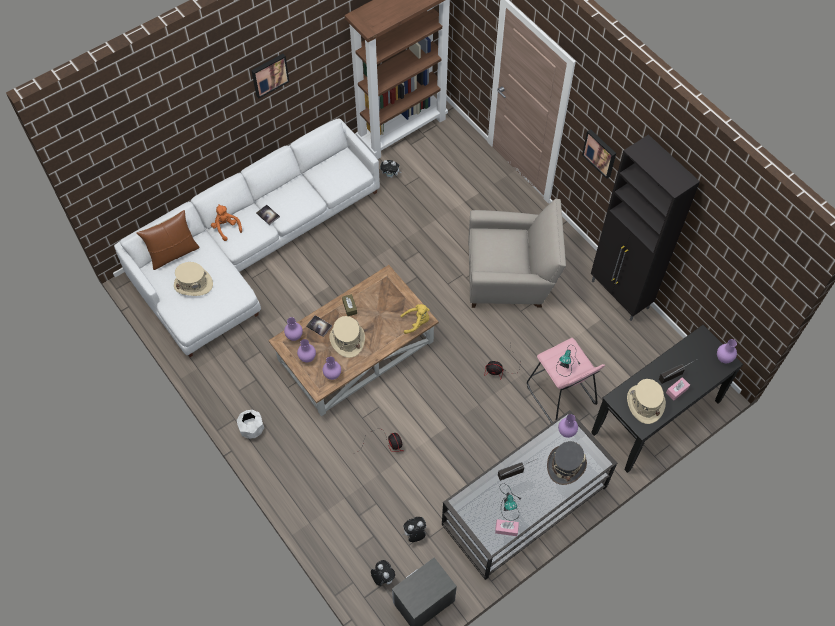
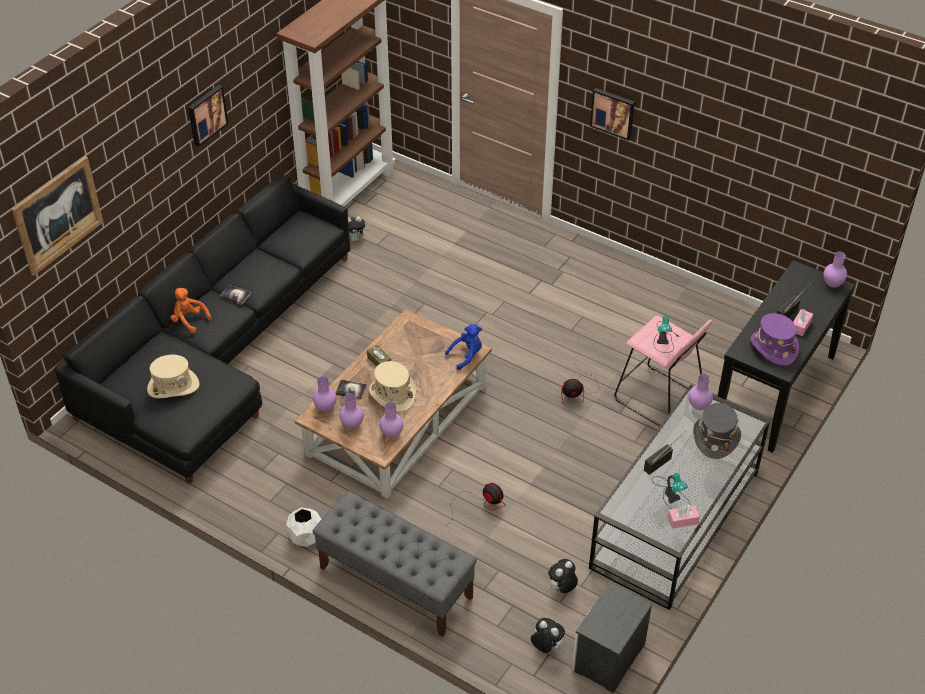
camera: 20 degrees left, 15 degrees down
white sofa [114,118,380,357] -> black sofa [54,175,351,484]
brown pillow [136,210,200,270] -> none
yellow plush toy [400,304,430,334] -> blue plush toy [445,324,482,370]
beige armchair [468,199,566,308] -> none
black cabinet [591,134,700,321] -> none
beige hat [627,379,666,424] -> purple hat [750,313,799,366]
none -> picture [12,156,103,276]
none -> grey bench [313,491,477,637]

